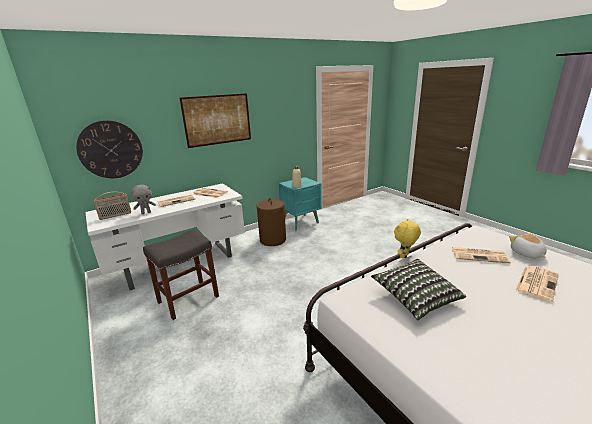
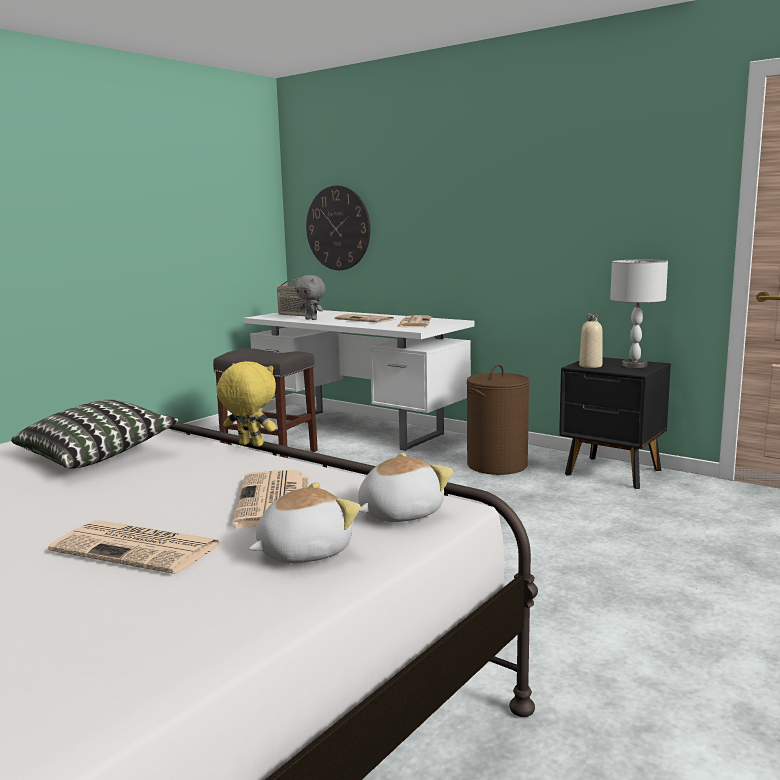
camera: 70 degrees right, 10 degrees down
picture [179,93,251,148] -> none
turquoise nightstand [279,177,322,231] -> black nightstand [559,357,671,489]
none -> plush toy [358,453,453,522]
none -> grey table lamp [610,260,668,368]

